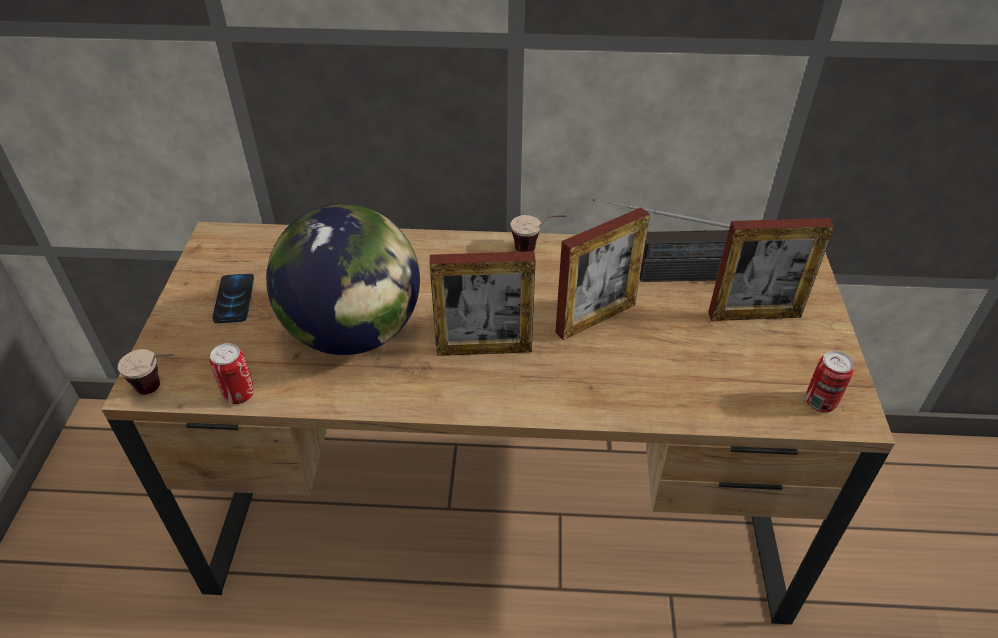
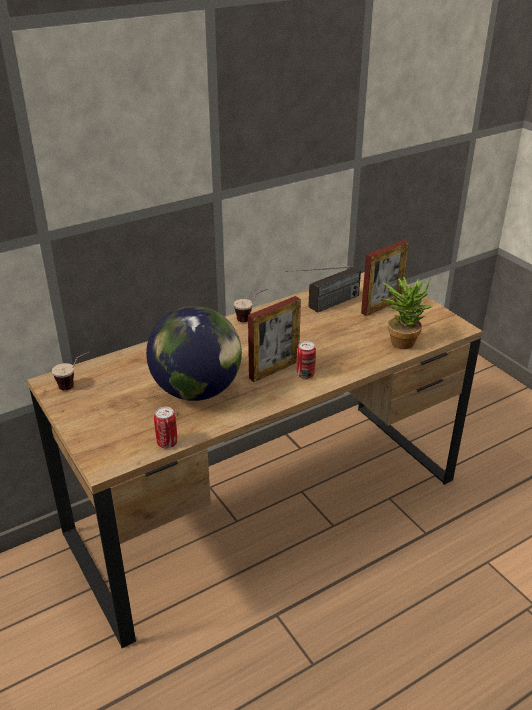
camera: 35 degrees left, 10 degrees down
cup [118,349,174,395] -> cup moved to [52,351,90,390]
phone [212,274,254,323] -> none
picture frame [555,208,650,340] -> none
can [806,351,854,412] -> can moved to [297,341,316,379]
none -> potted plant [381,276,433,349]

